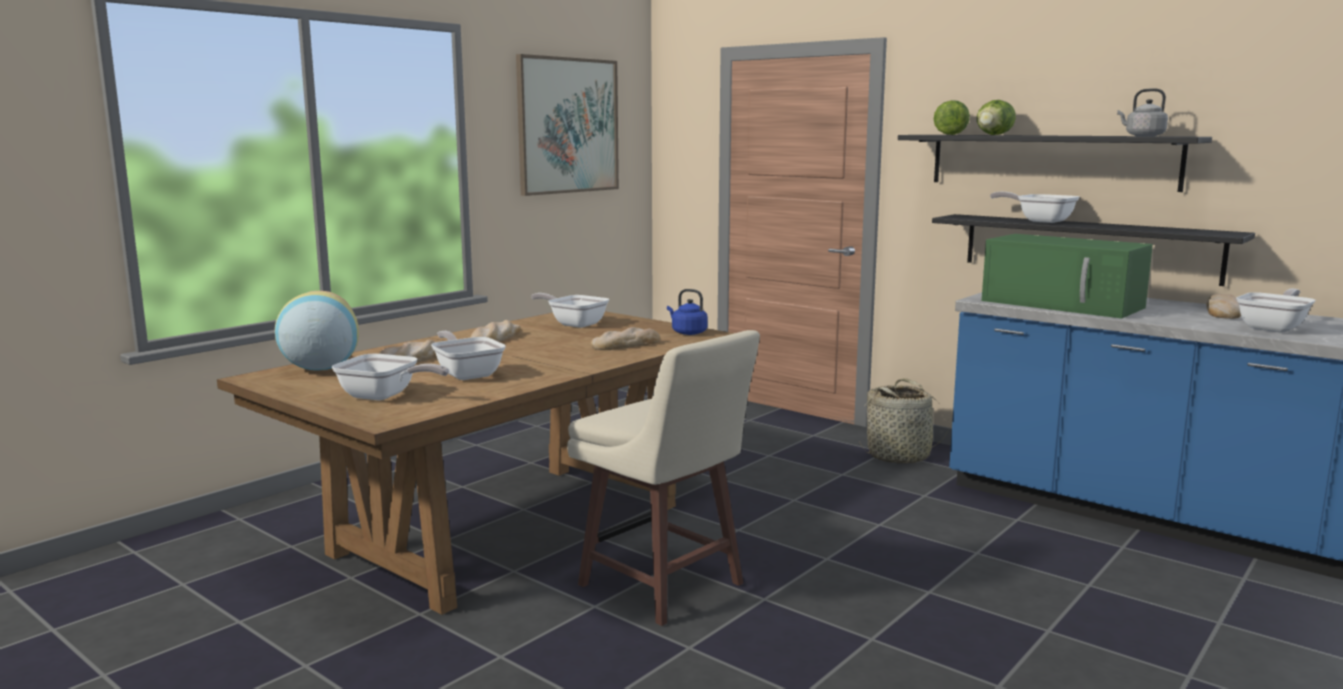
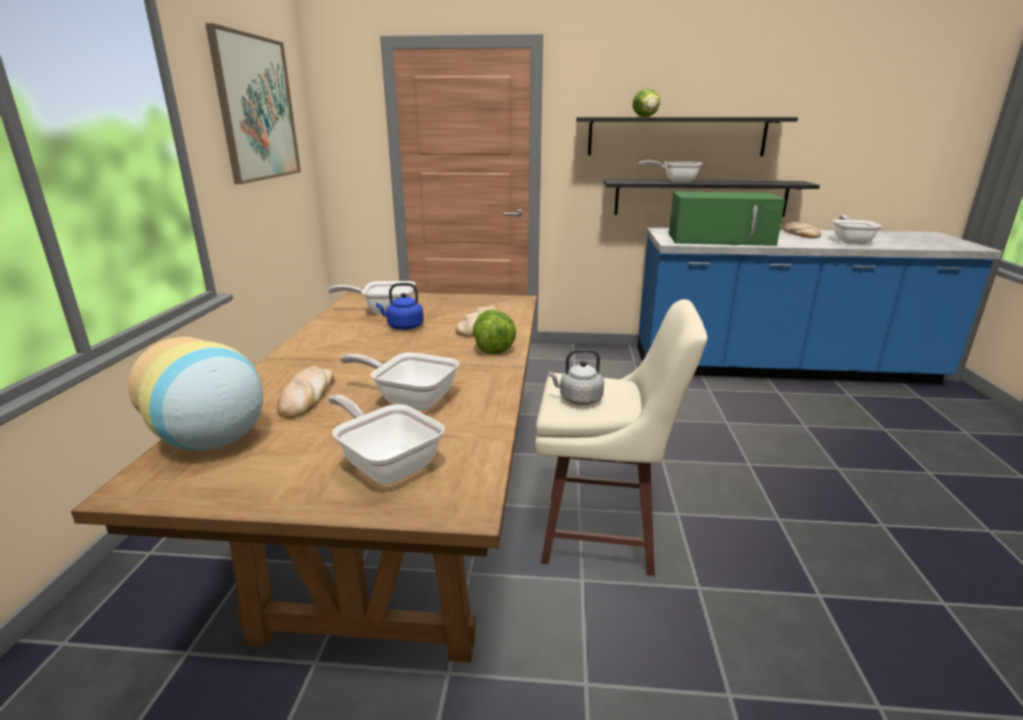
camera: 35 degrees left, 10 degrees up
frying pan [332,354,449,400] -> frying pan turned 120 degrees counterclockwise [328,395,445,485]
bread [470,320,521,342] -> none
blue kettle [667,289,708,335] -> blue kettle moved to [376,283,424,330]
basket [859,378,949,464] -> none
lettuce [934,100,970,135] -> lettuce moved to [473,310,516,354]
grey kettle [1117,88,1168,136] -> grey kettle moved to [548,349,604,405]

